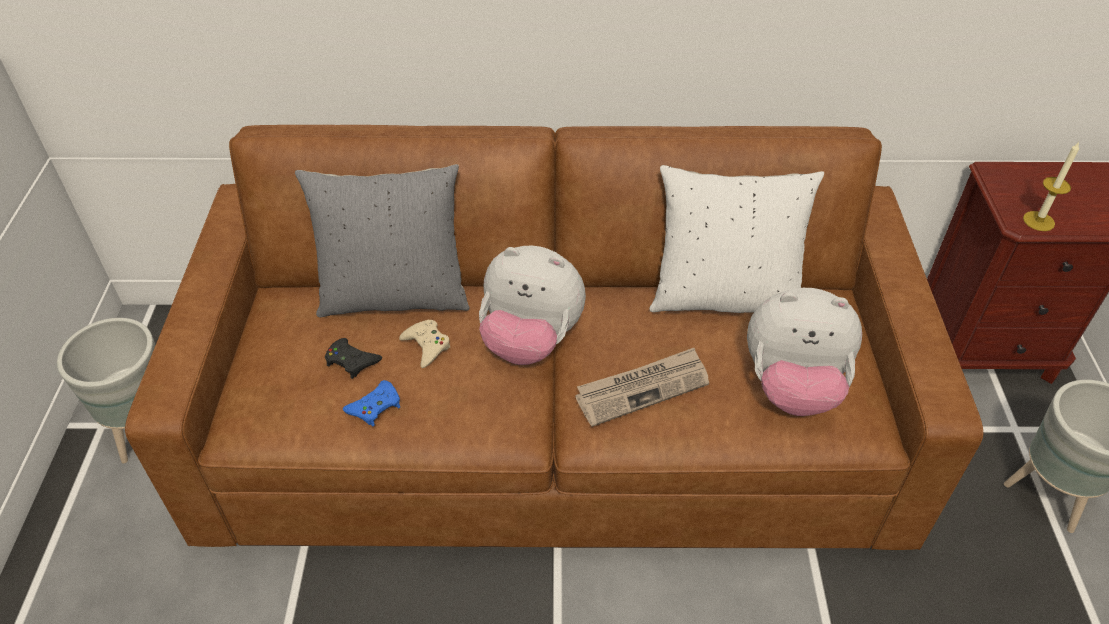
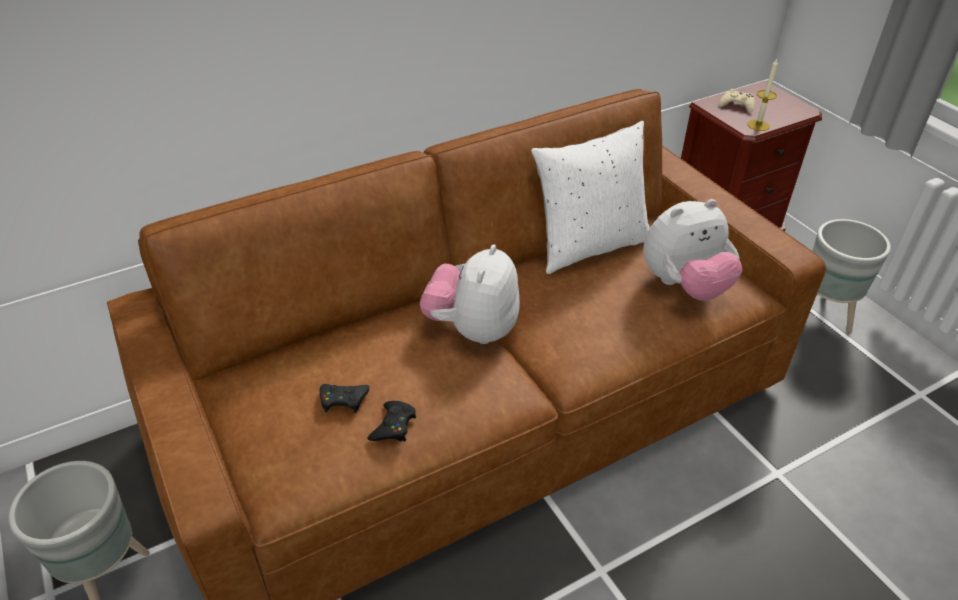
camera: 30 degrees left, 5 degrees down
grey pillow [295,164,470,317] -> none
blue game controller [343,380,400,426] -> black game controller [367,401,416,441]
beige game controller [399,320,451,368] -> beige game controller moved to [719,89,755,114]
plush toy [479,245,586,365] -> plush toy turned 120 degrees clockwise [420,244,520,344]
newspaper [575,347,709,427] -> none

